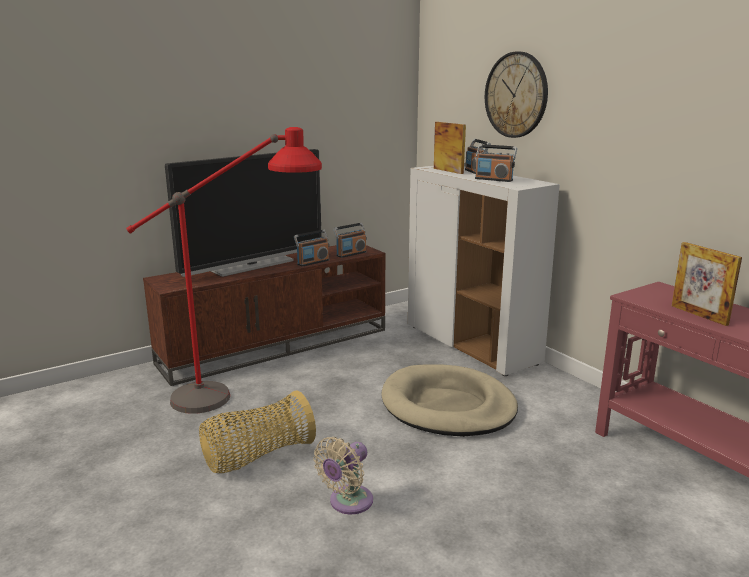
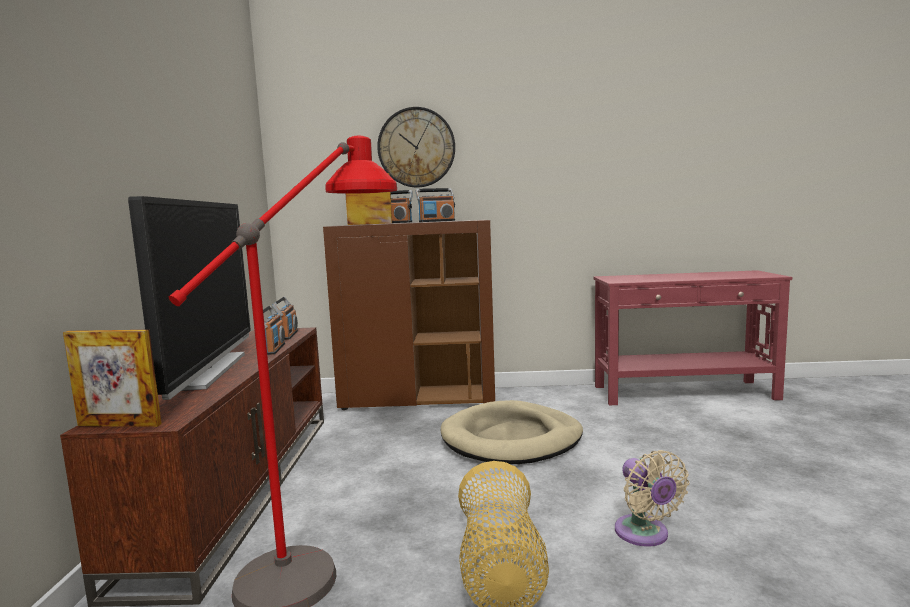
camera: 55 degrees left, 10 degrees down
white cabinet [408,166,560,376] -> brown cabinet [323,220,495,410]
picture frame [672,242,742,326] -> picture frame moved to [63,330,162,427]

